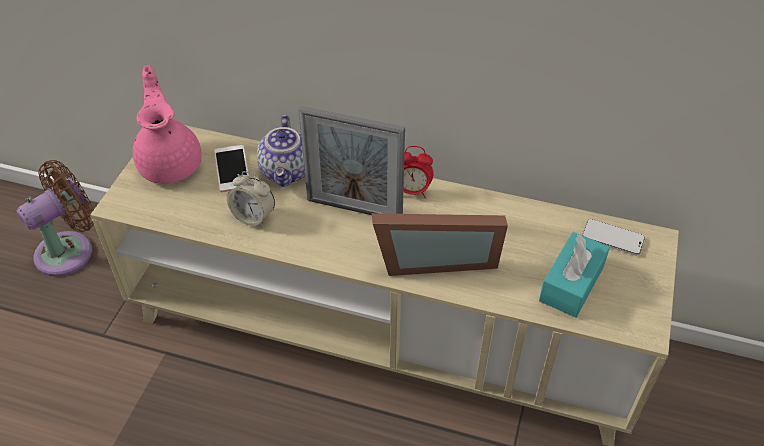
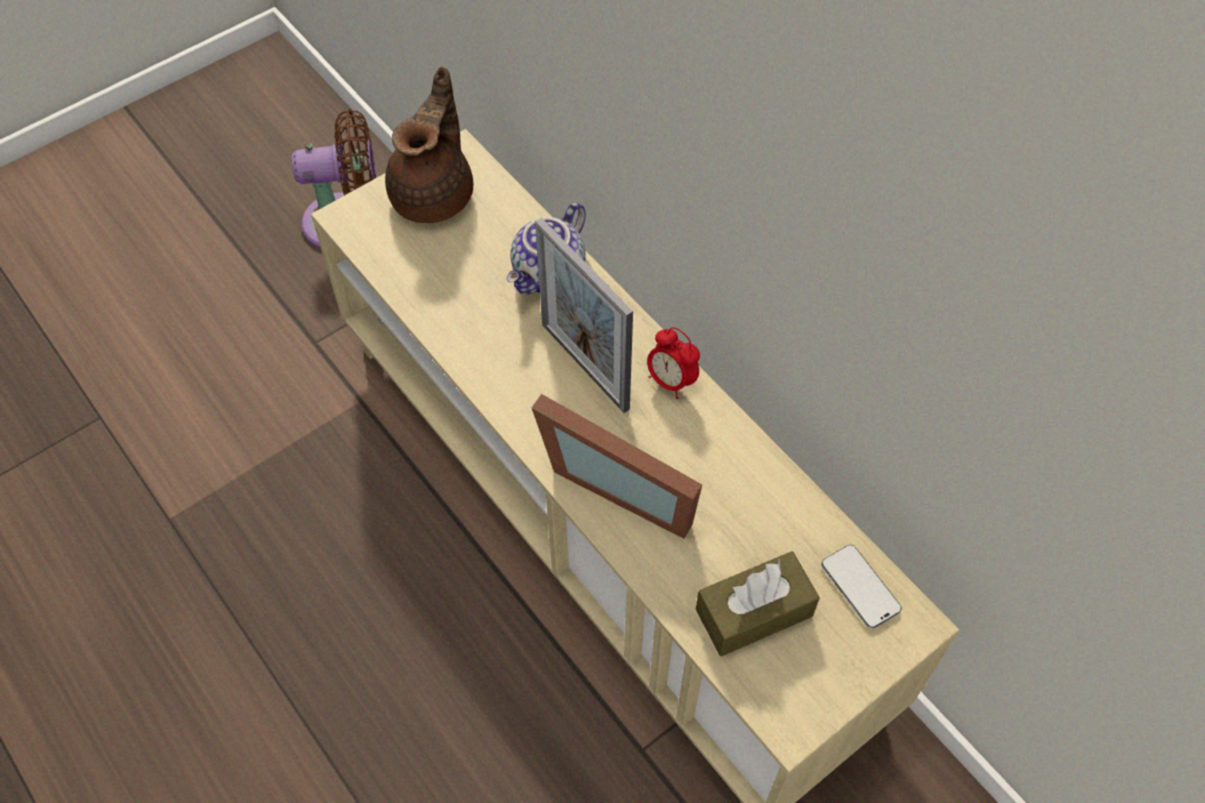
camera: 35 degrees right, 10 degrees up
pink teapot [133,66,202,184] -> brown teapot [385,66,473,223]
phone [214,145,249,192] -> none
alarm clock [227,171,275,227] -> none
turquoise tissue box [539,232,610,318] -> brown tissue box [696,551,820,656]

